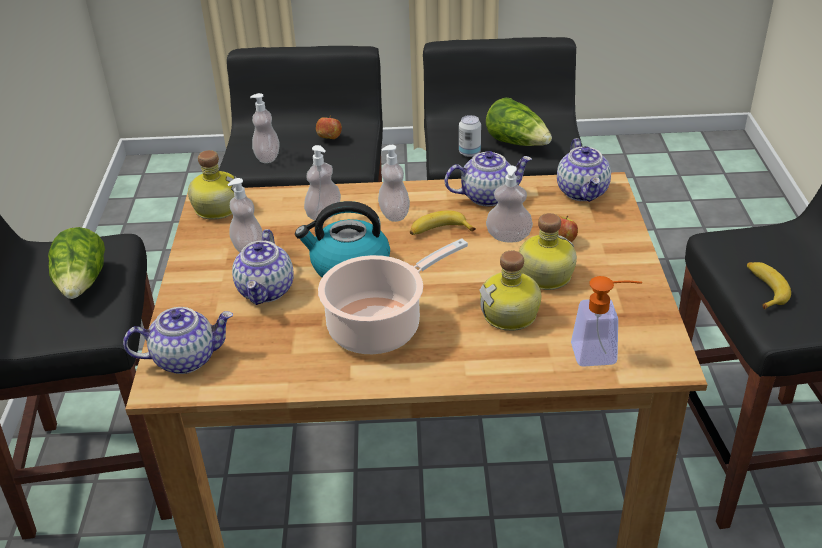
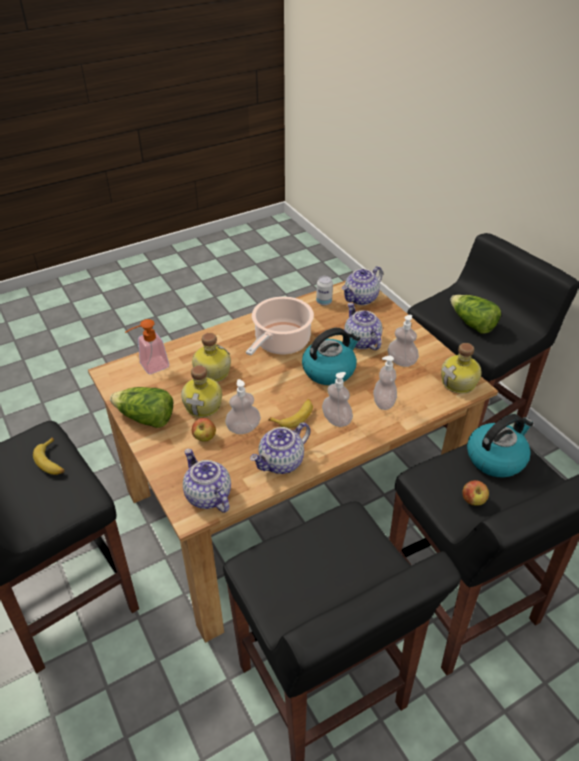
camera: 150 degrees right, 5 degrees up
soap dispenser [250,93,280,163] -> kettle [467,414,534,478]
can [459,115,481,157] -> can moved to [316,276,333,306]
lettuce [486,97,552,146] -> lettuce moved to [110,387,173,428]

